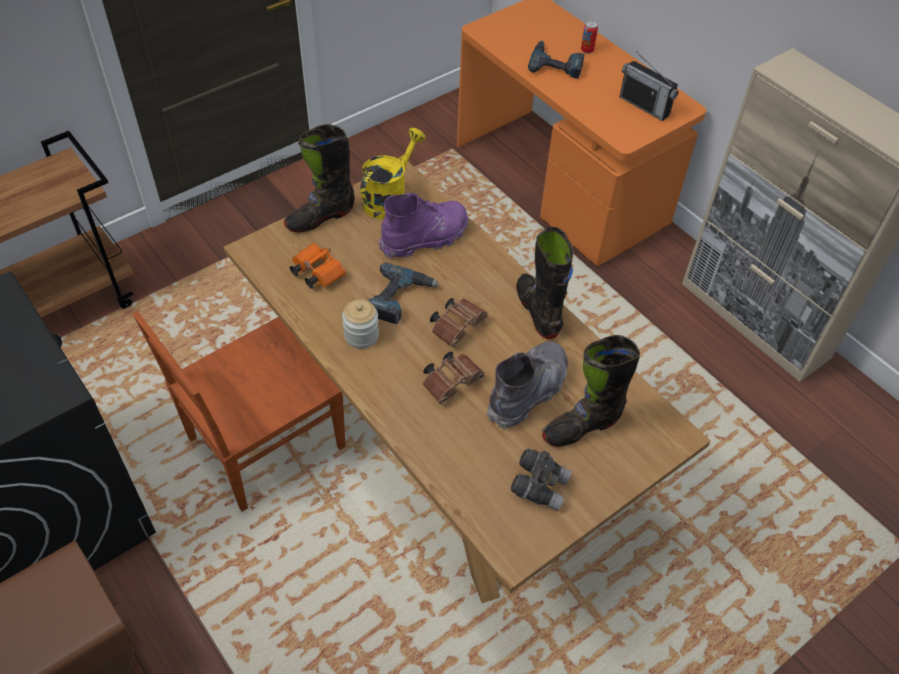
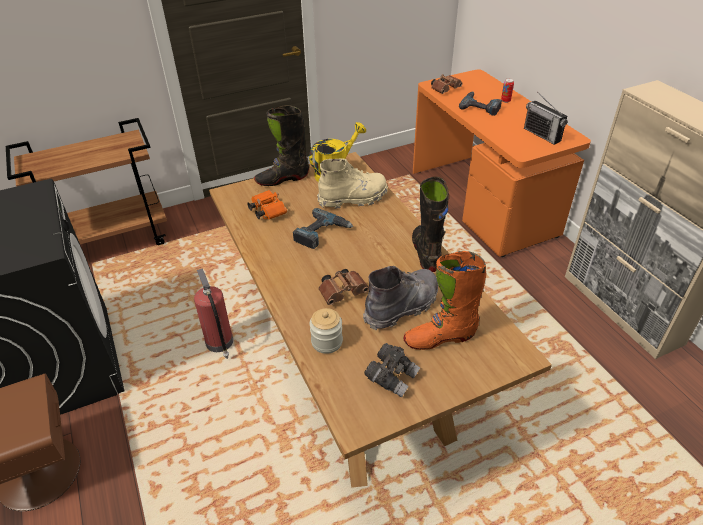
camera: 15 degrees right, 10 degrees down
brown chair [133,312,345,512] -> fire extinguisher [194,268,233,359]
jar [342,299,379,349] -> jar moved to [310,308,343,354]
purple boot [379,193,469,259] -> beige boot [317,158,388,209]
brown binoculars [430,298,488,347] -> brown binoculars moved to [431,74,463,94]
black boot [542,335,640,447] -> orange boot [404,251,486,350]

